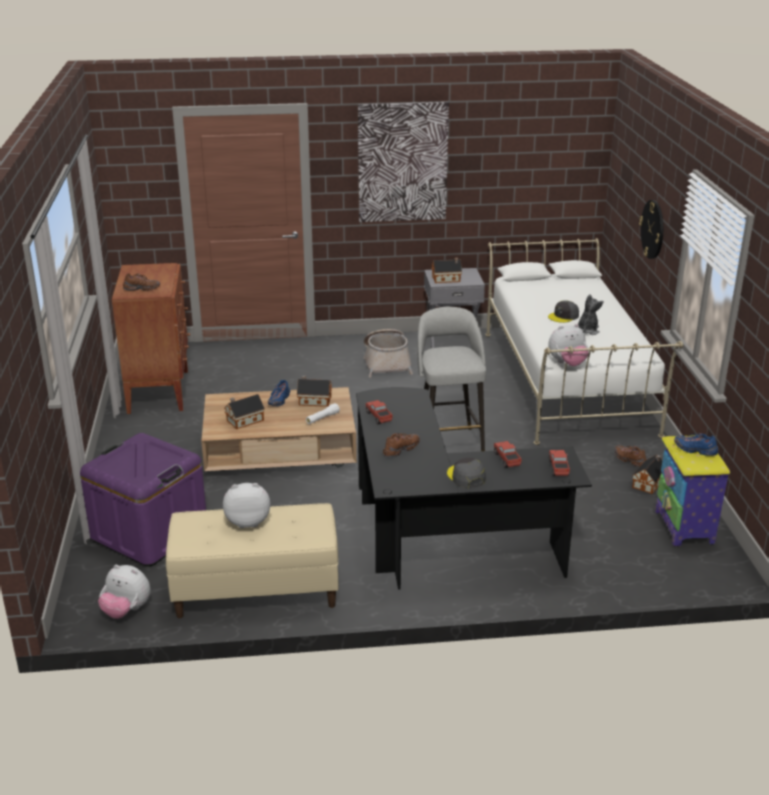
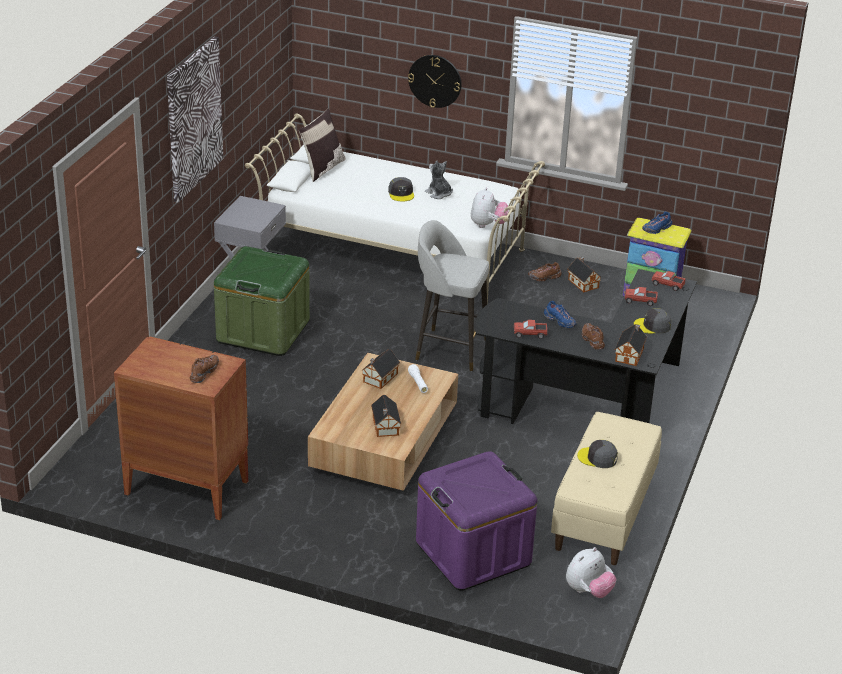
camera: 65 degrees left, 5 degrees up
plush toy [223,483,270,528] -> grey cap [577,440,618,468]
blue shoe [268,380,290,406] -> blue shoe moved to [544,301,577,328]
basket [363,329,413,378] -> green storage box [214,246,310,356]
toy house [432,258,462,283] -> toy house moved to [615,324,647,366]
none -> pillow [299,109,346,182]

